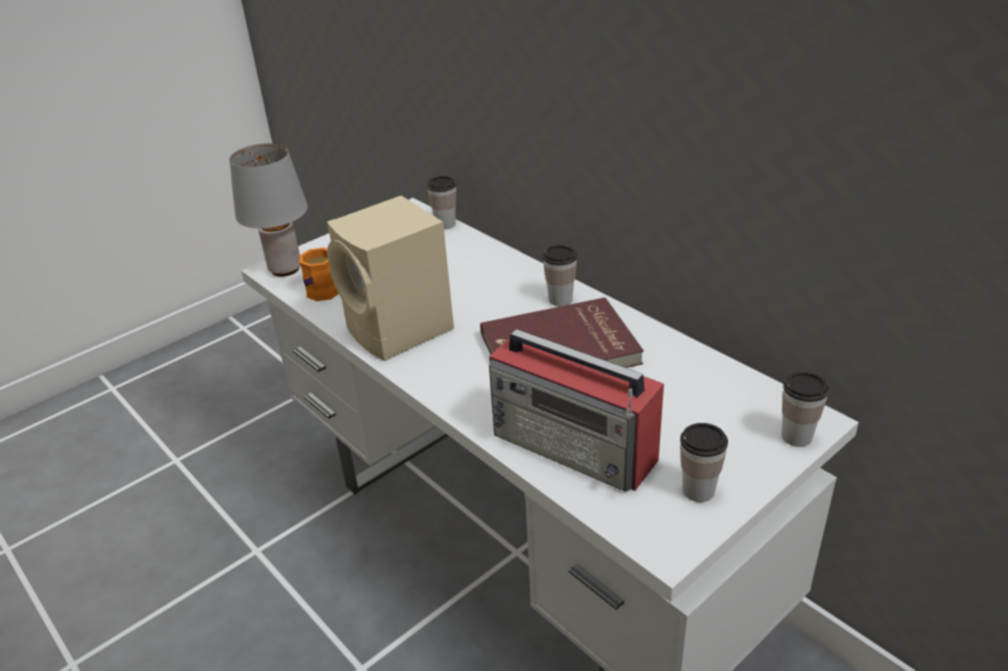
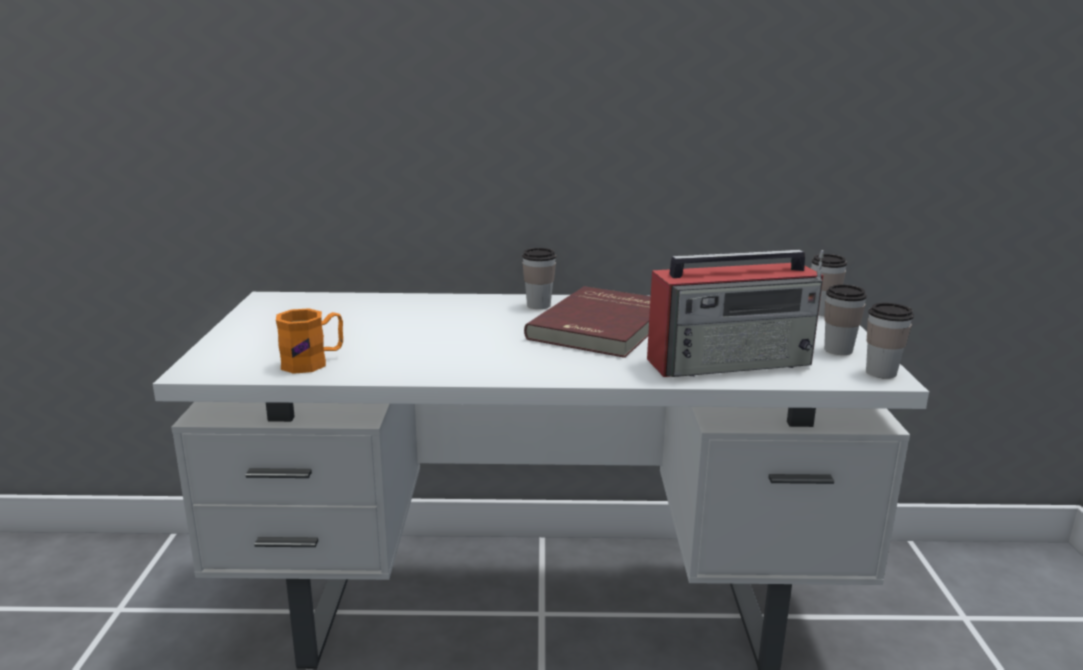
camera: 50 degrees left, 15 degrees down
grey table lamp [229,143,308,277] -> none
beige speaker [327,196,454,361] -> none
cup [427,176,456,229] -> cup moved to [866,303,914,379]

